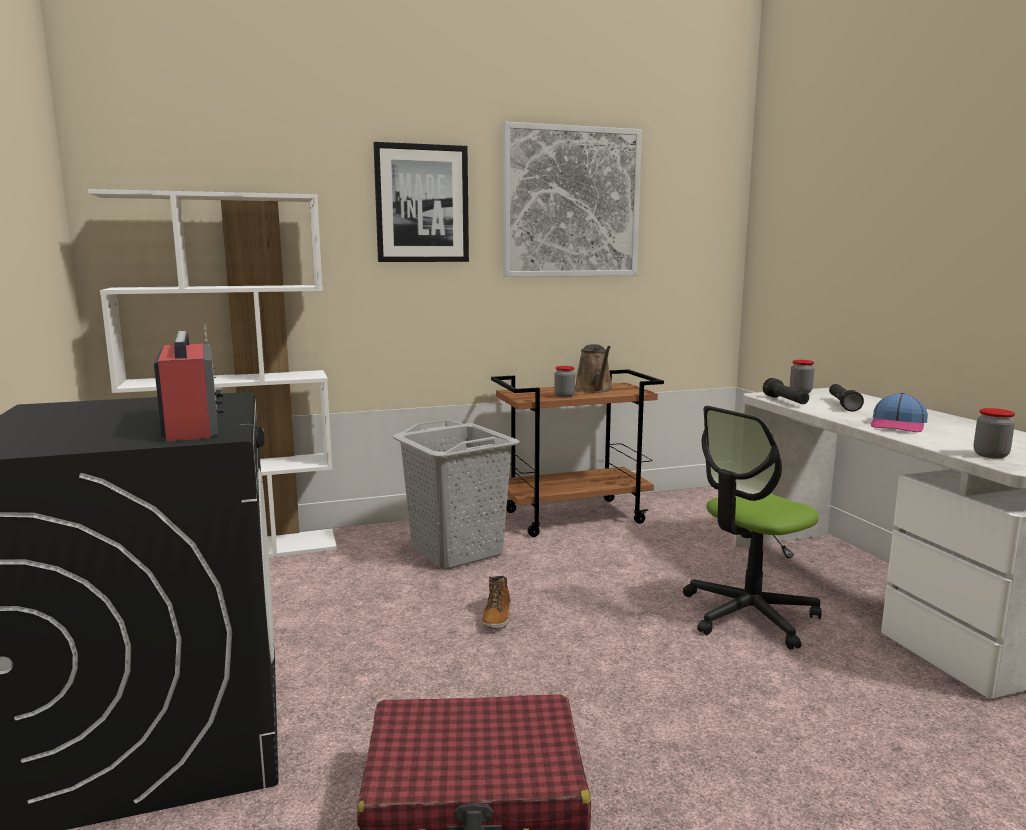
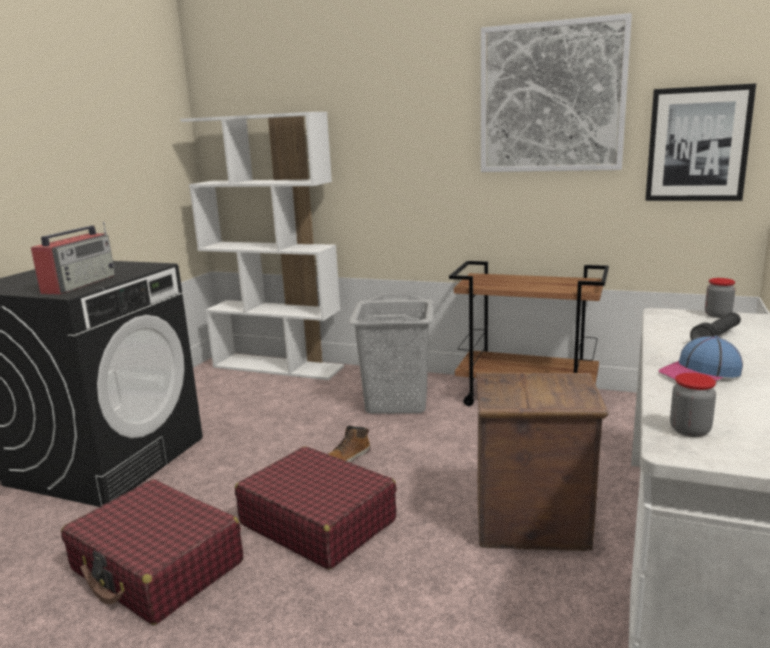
camera: 40 degrees right, 5 degrees up
picture [373,142,469,262] -> picture moved to [645,83,756,201]
jar [554,366,575,398] -> none
brown watering can [575,344,613,392] -> none
office chair [683,406,822,649] -> crate [476,372,609,551]
black flashlight [763,378,809,404] -> none
none -> red suitcase [235,446,397,570]

